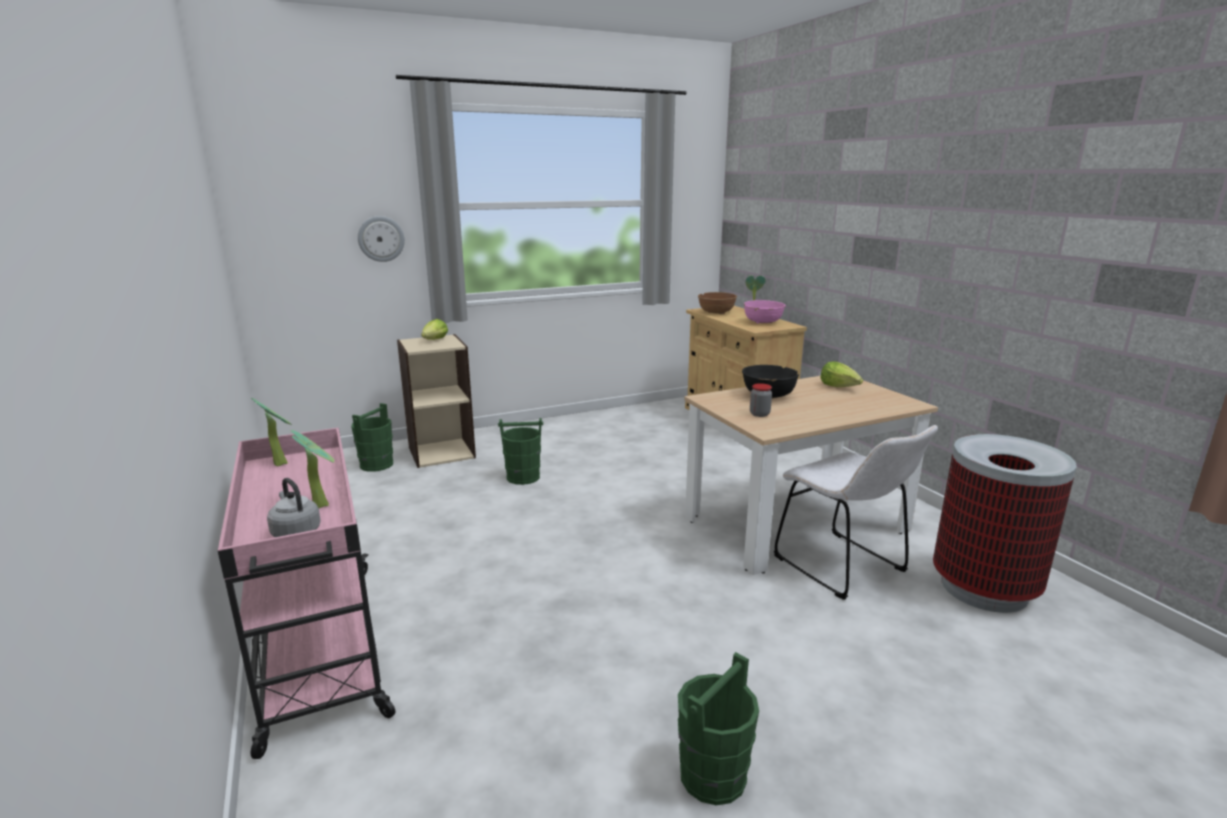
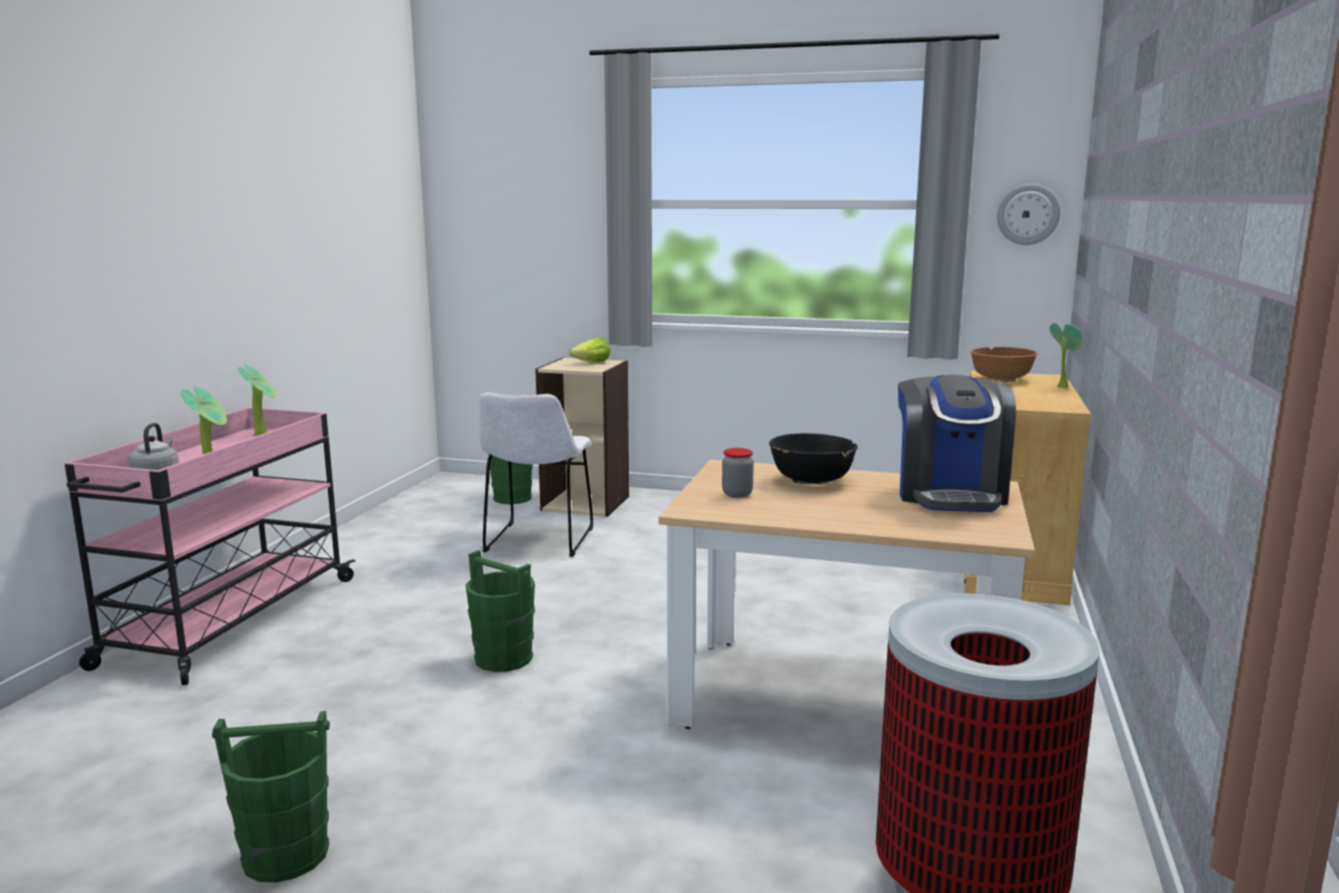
camera: 40 degrees right, 5 degrees down
wall clock [358,216,405,262] -> wall clock moved to [997,184,1060,245]
green bucket [498,418,543,485] -> green bucket moved to [466,550,535,672]
pink bowl [744,300,786,324] -> none
white chair [774,425,938,600] -> white chair moved to [479,392,593,557]
lettuce [821,362,863,387] -> coffee machine [898,375,1016,512]

